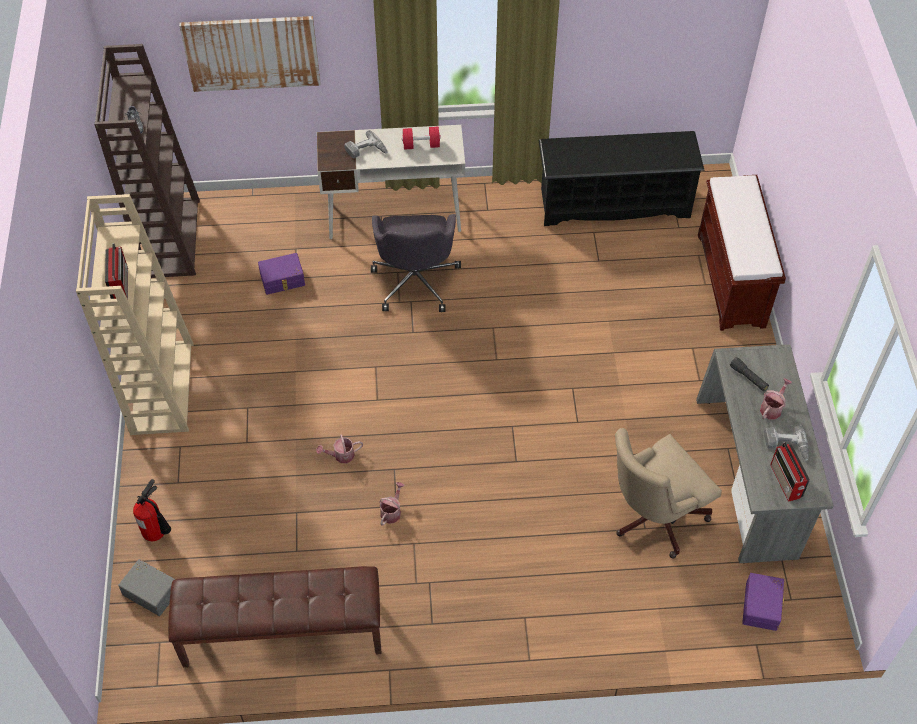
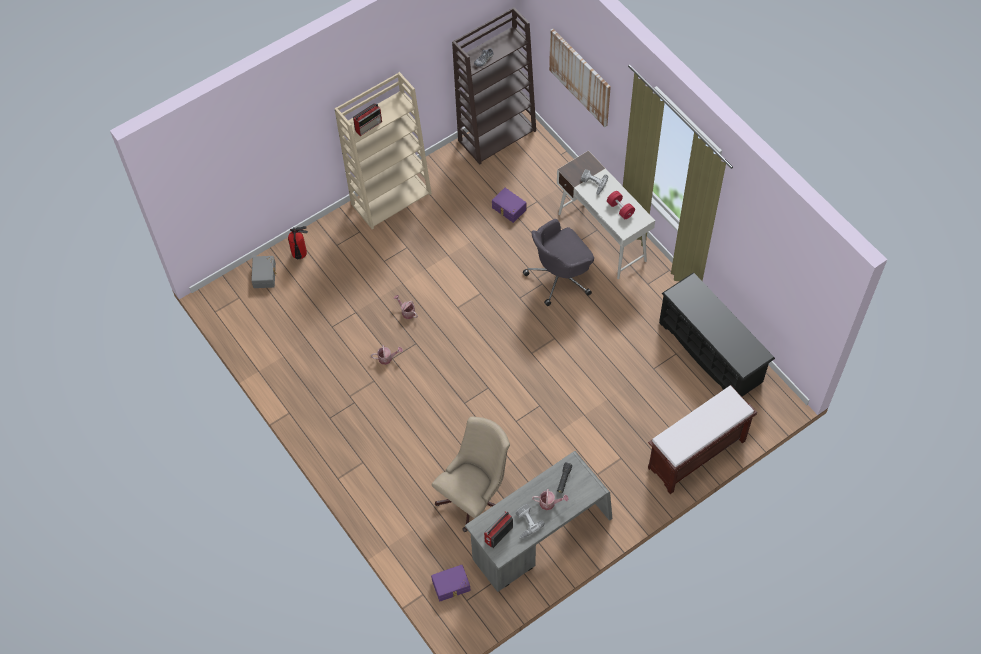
camera: 60 degrees right, 5 degrees up
brown bench [168,566,381,667] -> none
beige office chair [615,428,722,559] -> beige office chair turned 105 degrees clockwise [432,416,510,532]

